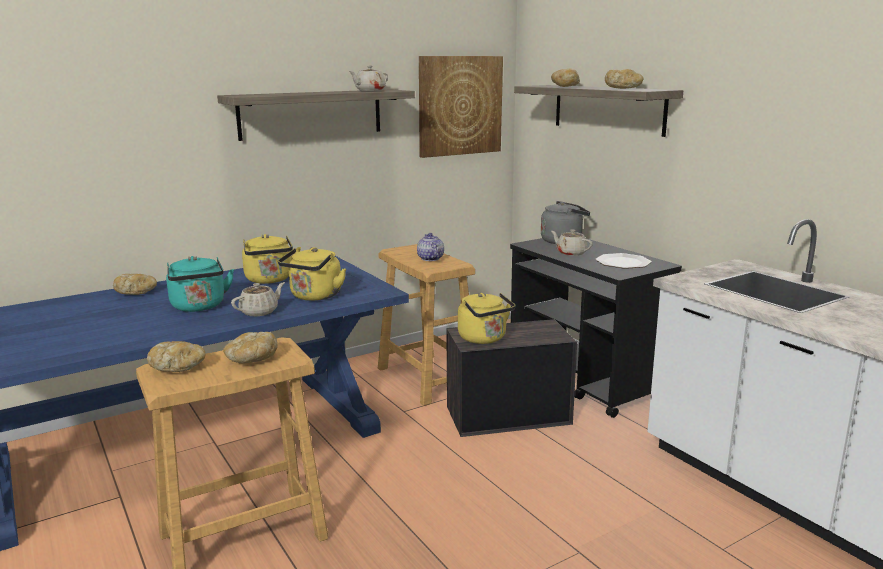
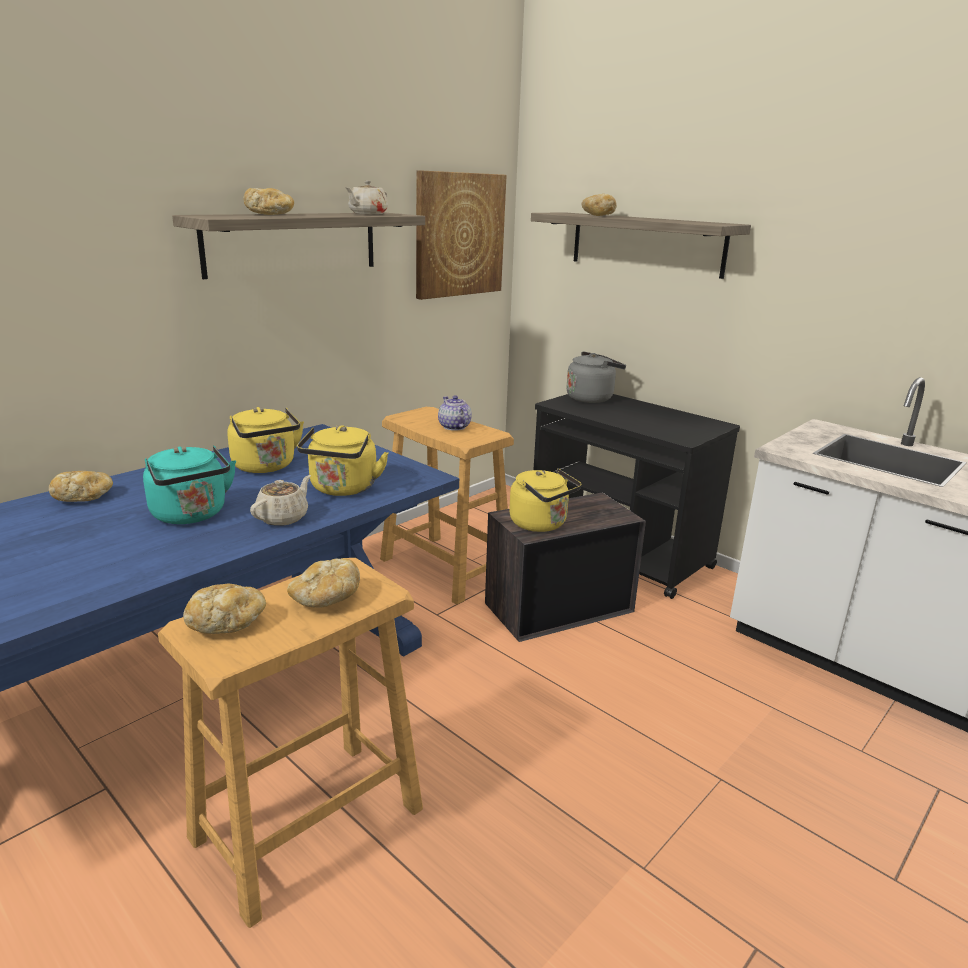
camera: 15 degrees left, 5 degrees up
beige teapot [551,230,593,256] -> none
plate [595,253,652,269] -> none
bread [605,69,643,89] -> bread moved to [243,188,294,215]

